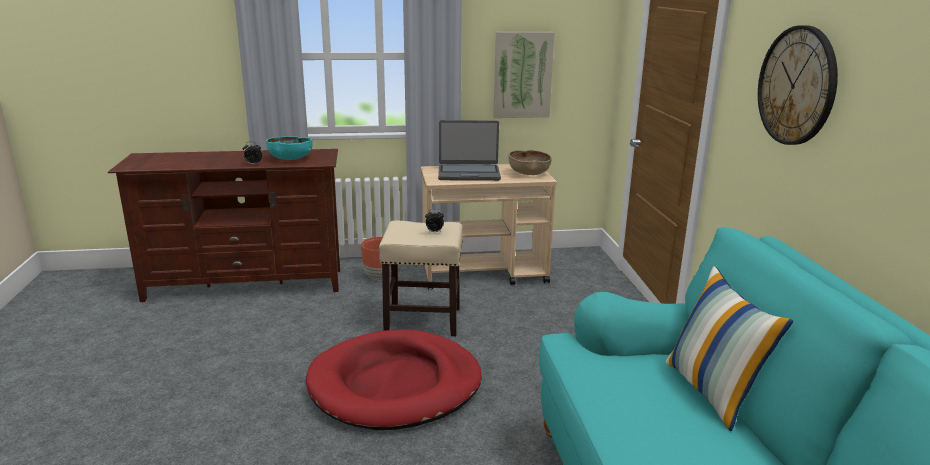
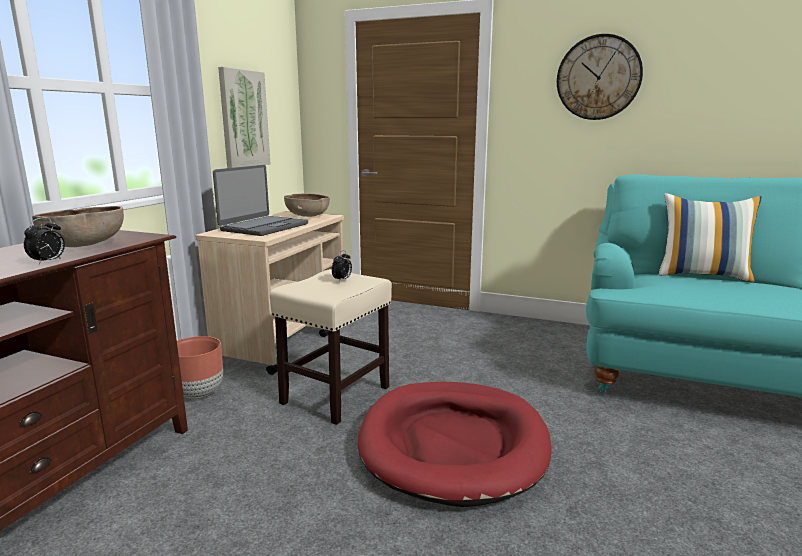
camera: 60 degrees left, 5 degrees down
turquoise bowl [266,136,313,160] -> brown bowl [32,206,124,247]

